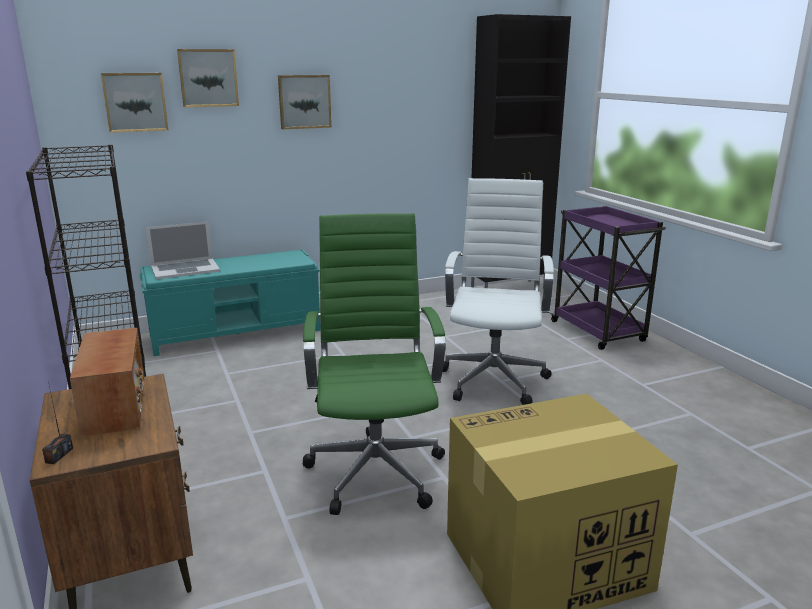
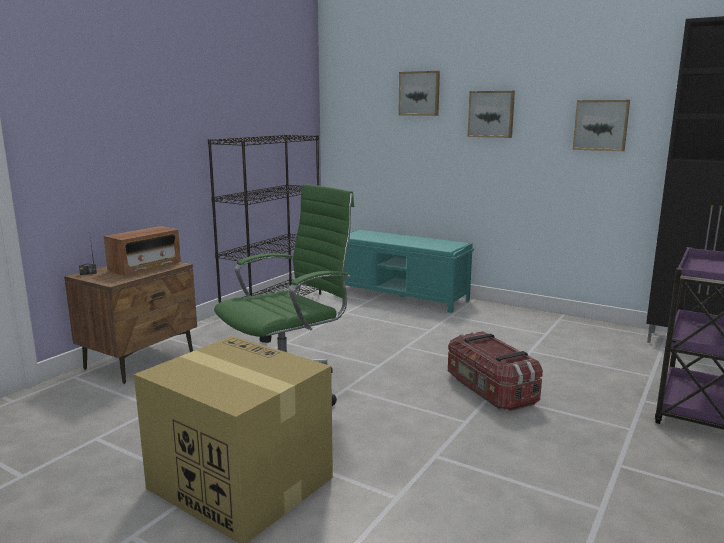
camera: 55 degrees right, 5 degrees down
picture [101,73,168,133] -> picture moved to [573,100,630,151]
laptop [146,221,220,279] -> none
white office chair [442,178,554,405] -> storage box [448,331,543,411]

